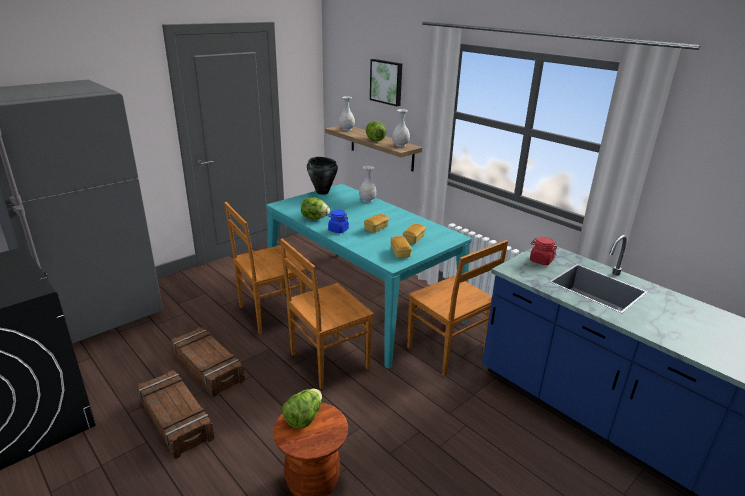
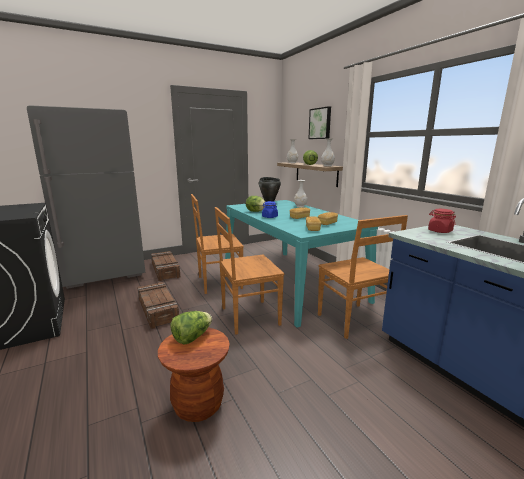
camera: 15 degrees right, 10 degrees down
crate [137,370,215,459] -> crate moved to [151,251,180,281]

